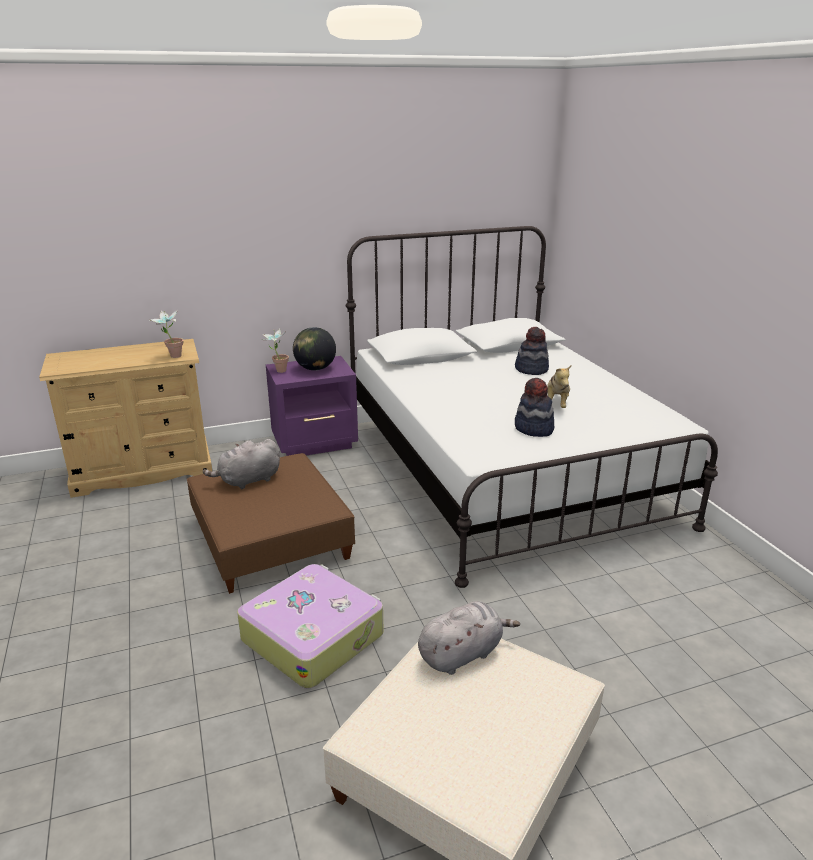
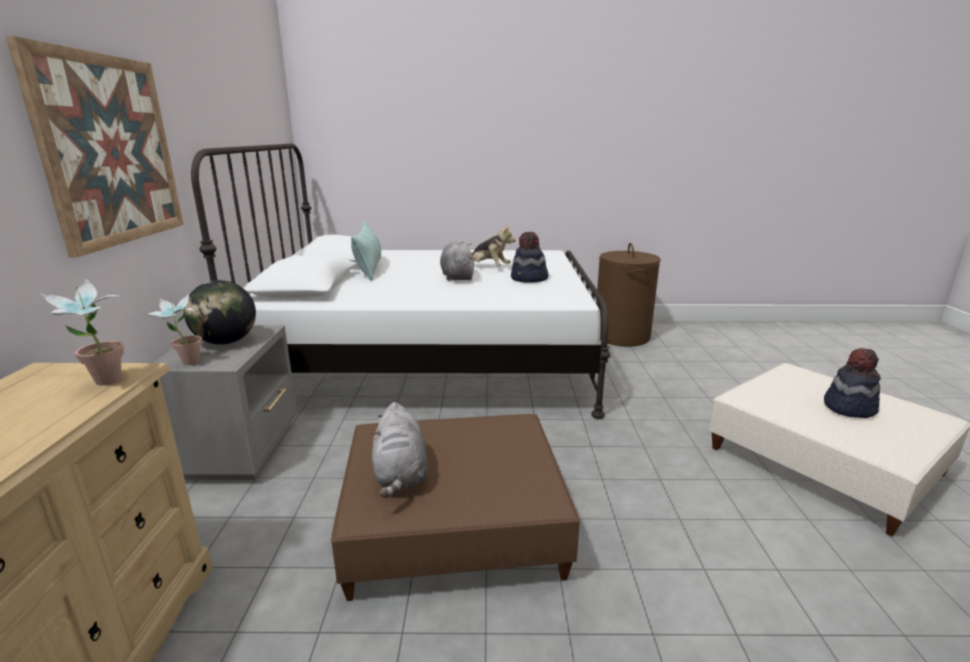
camera: 70 degrees left, 5 degrees down
suitcase [237,564,384,689] -> none
purple nightstand [266,356,358,456] -> grey nightstand [153,325,297,480]
grey plush toy [418,601,520,675] -> grey plush toy moved to [440,239,474,281]
hat [515,327,549,375] -> hat moved to [824,348,881,418]
none -> picture [6,36,184,257]
none -> pillow [351,221,381,281]
none -> brown laundry basket [596,243,661,347]

